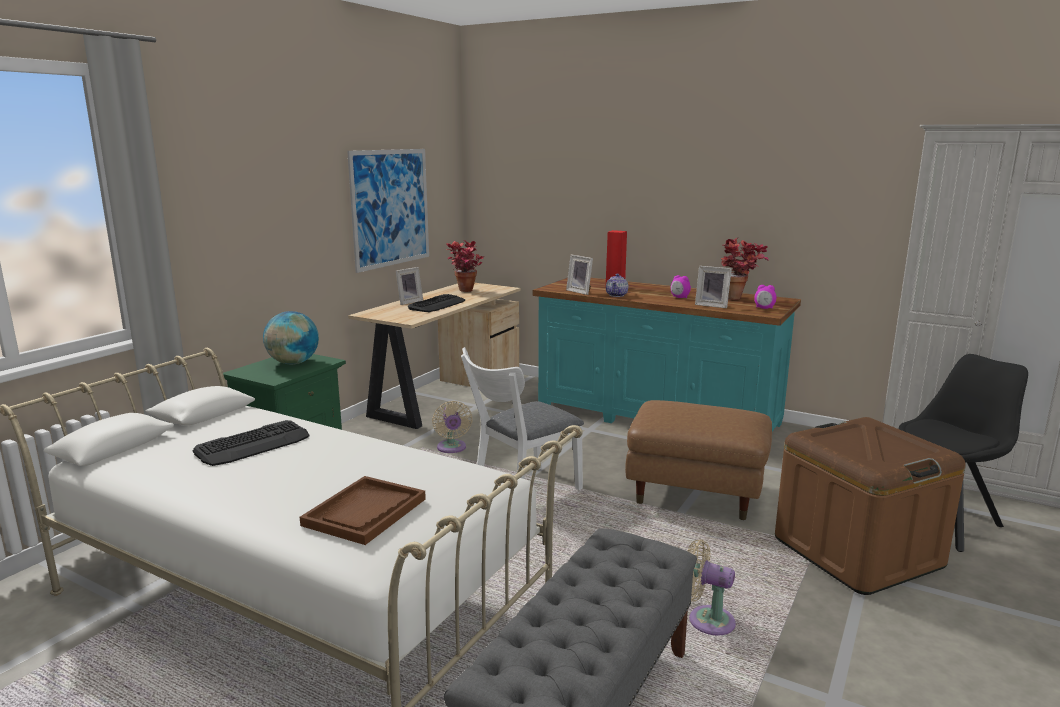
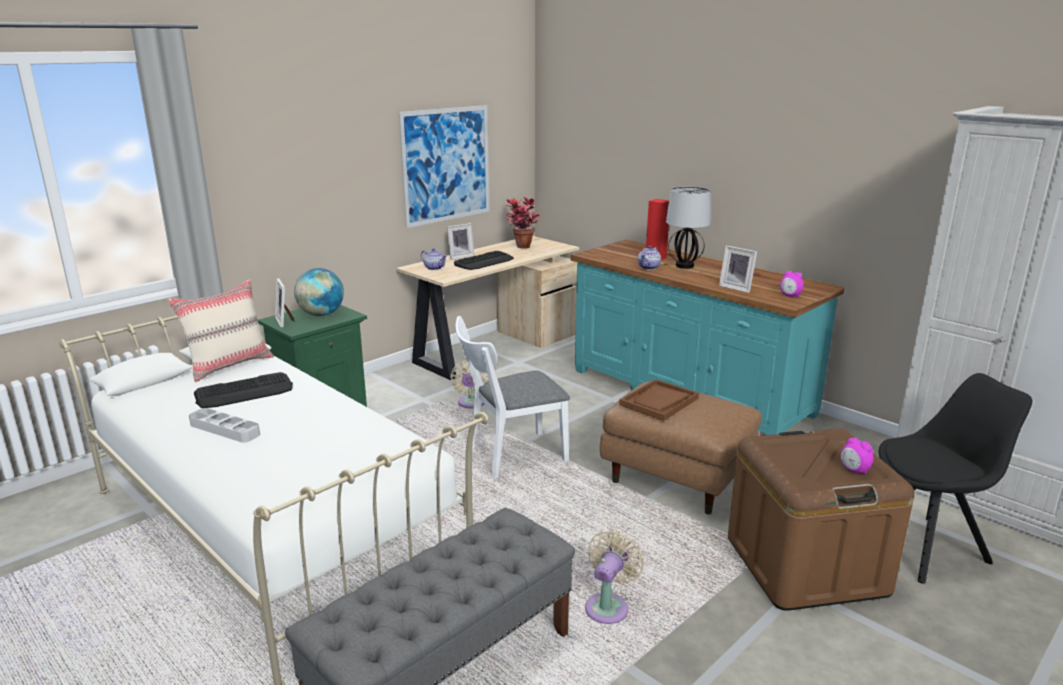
camera: 15 degrees right, 5 degrees up
brown tray [300,476,426,545] -> brown tray moved to [619,379,699,421]
picture frame [566,255,593,295] -> picture frame moved to [275,278,295,328]
alarm clock [671,275,691,298] -> alarm clock moved to [841,437,874,474]
beige fan [687,539,736,636] -> beige fan turned 75 degrees clockwise [585,530,644,624]
potted plant [721,238,769,300] -> none
none -> beige pillow [168,279,274,382]
none -> grey tray [189,408,260,443]
none -> teapot [421,248,447,270]
none -> table lamp [666,186,710,269]

